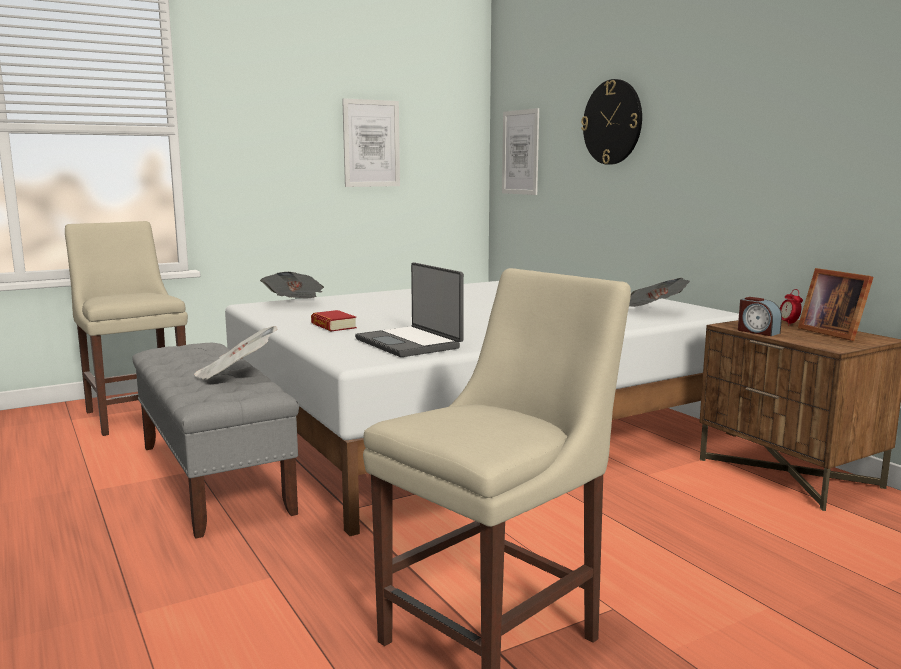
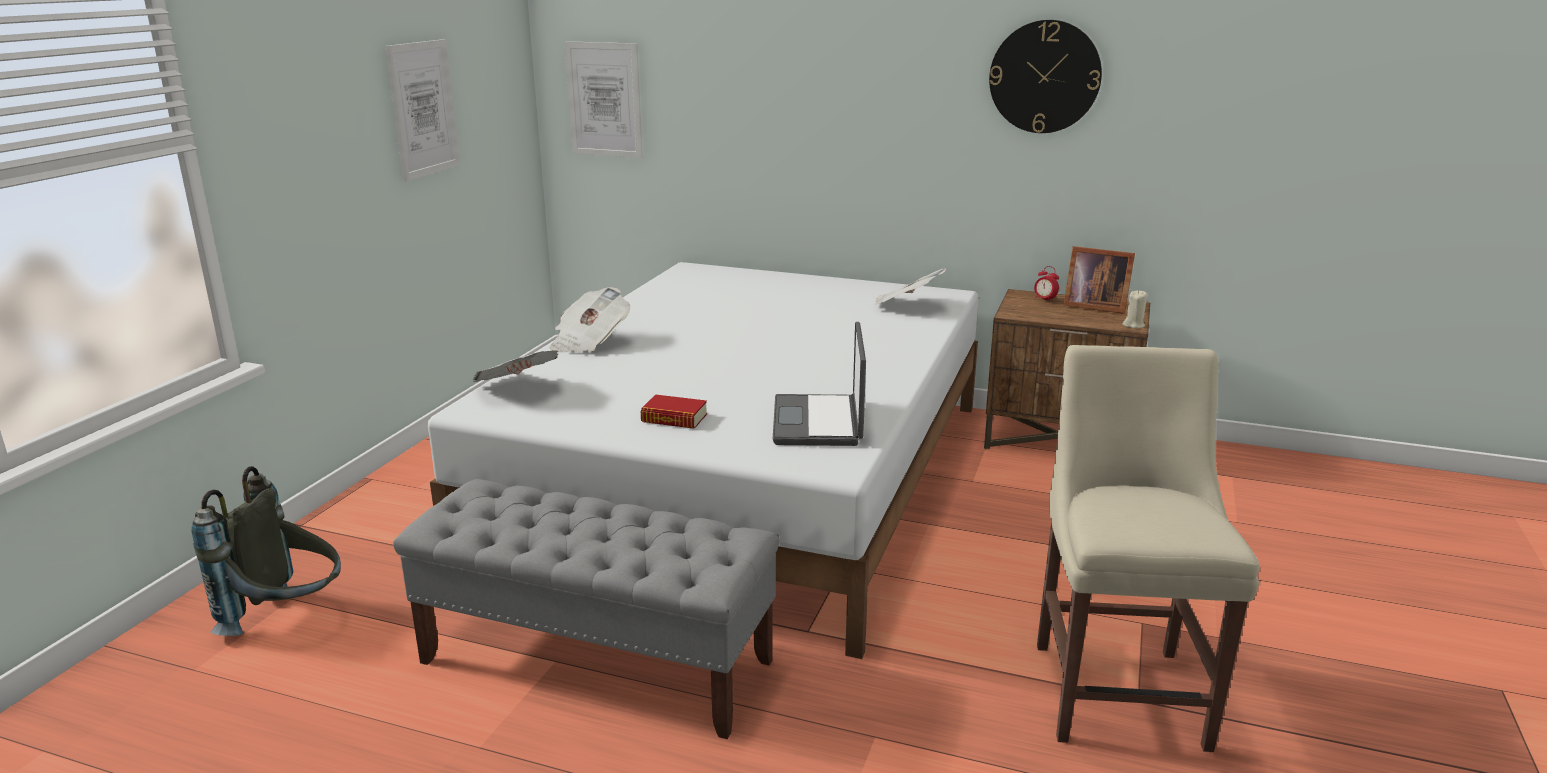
camera: 40 degrees left, 10 degrees up
beige chair [65,221,188,436] -> grey backpack [191,466,341,636]
newspaper [194,326,278,380] -> newspaper moved to [550,287,630,353]
laptop [355,263,464,357] -> laptop turned 75 degrees clockwise [773,322,866,446]
wall clock [581,79,642,165] -> wall clock moved to [989,20,1102,133]
alarm clock [738,297,782,336] -> none
none -> beige candle [1123,290,1147,328]

